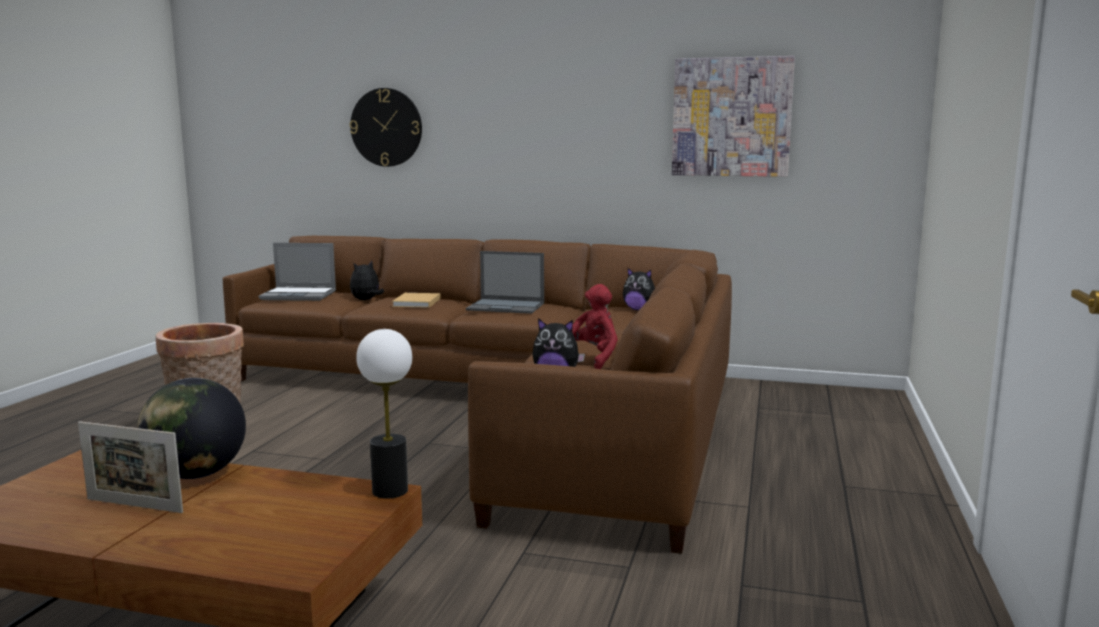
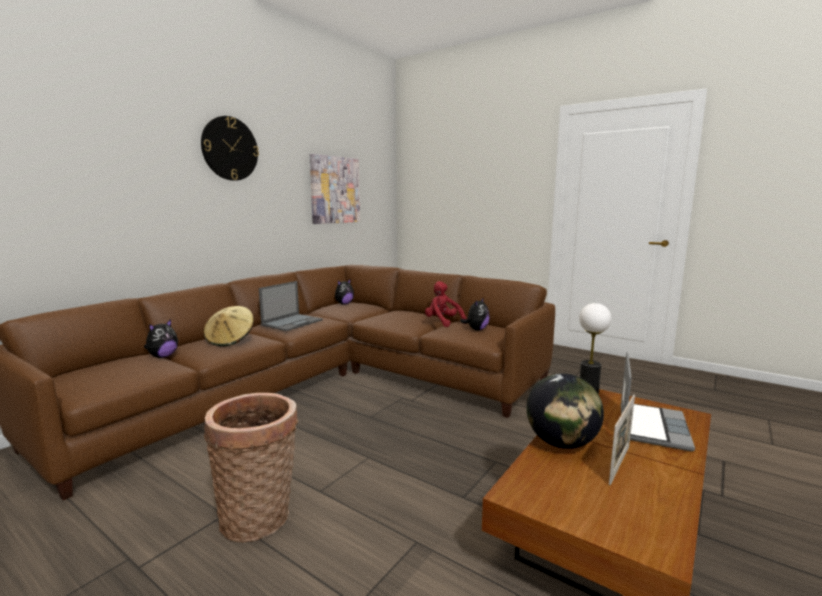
camera: 70 degrees left, 0 degrees up
laptop [258,243,336,301] -> laptop moved to [621,352,695,452]
wall clock [350,88,422,167] -> wall clock moved to [201,116,259,181]
plush toy [350,261,384,300] -> plush toy turned 120 degrees counterclockwise [144,319,178,358]
beige book [392,293,441,308] -> beige hat [204,306,254,347]

